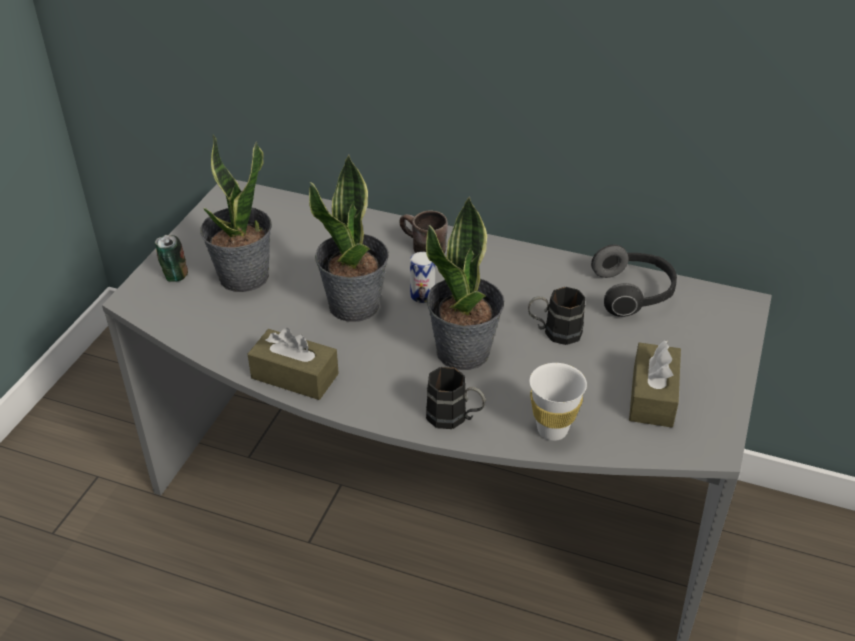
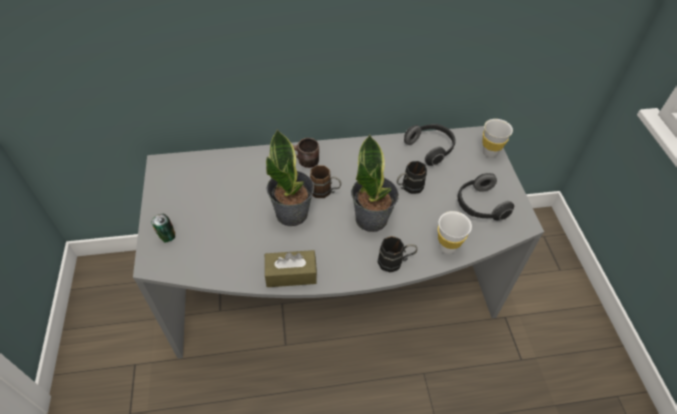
camera: 30 degrees left, 10 degrees up
potted plant [200,135,272,292] -> none
can [410,252,435,303] -> brown mug [310,165,341,198]
brown tissue box [629,340,681,428] -> headphones [457,173,514,220]
none -> white cup [482,119,513,158]

